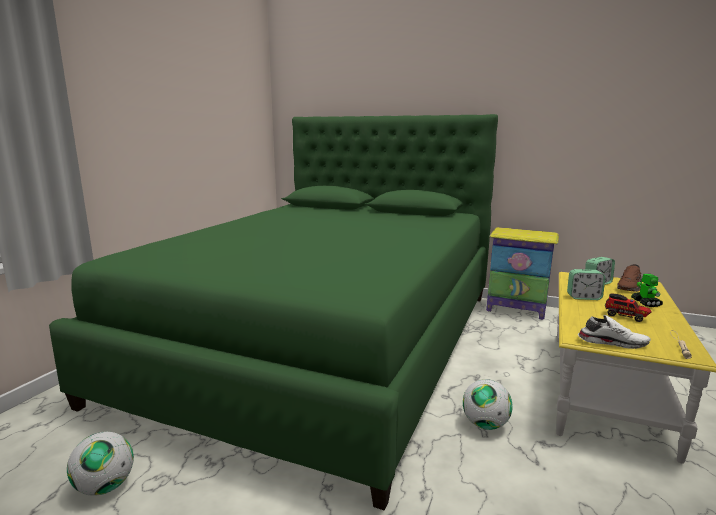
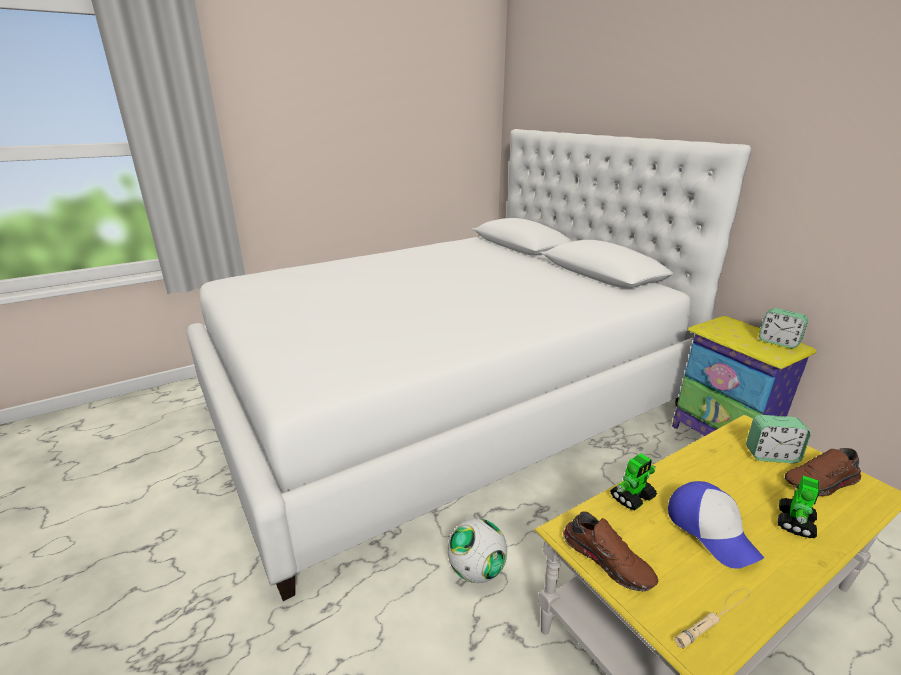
camera: 35 degrees right, 10 degrees up
green bed [49,114,498,511] -> white bed [187,129,751,601]
football [67,432,134,496] -> none
alarm clock [567,269,606,300] -> alarm clock moved to [759,308,808,348]
white shoe [578,315,651,349] -> brown shoe [563,511,659,591]
toy truck [605,293,652,322] -> cap [668,481,764,569]
none -> toy robot [610,453,657,510]

